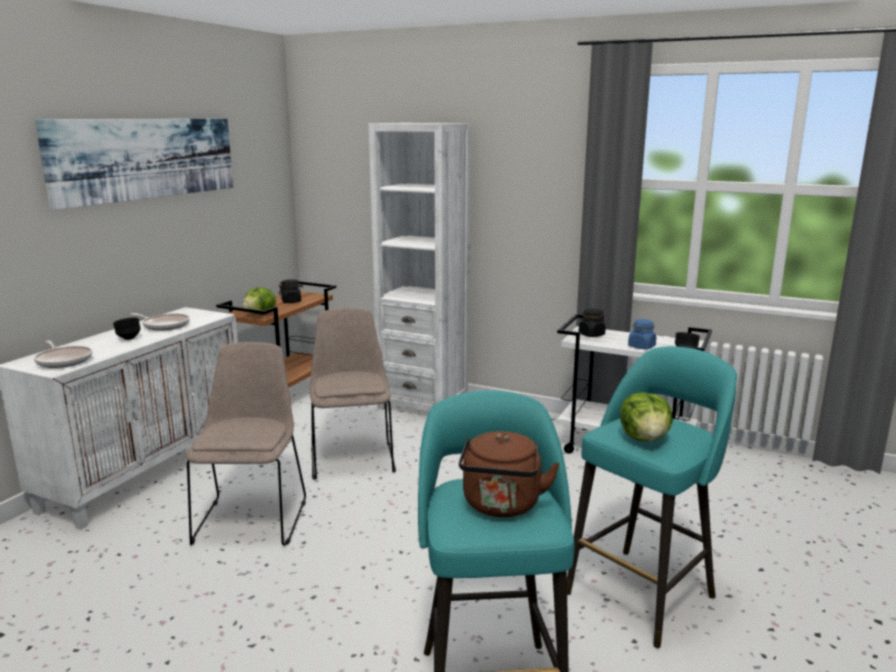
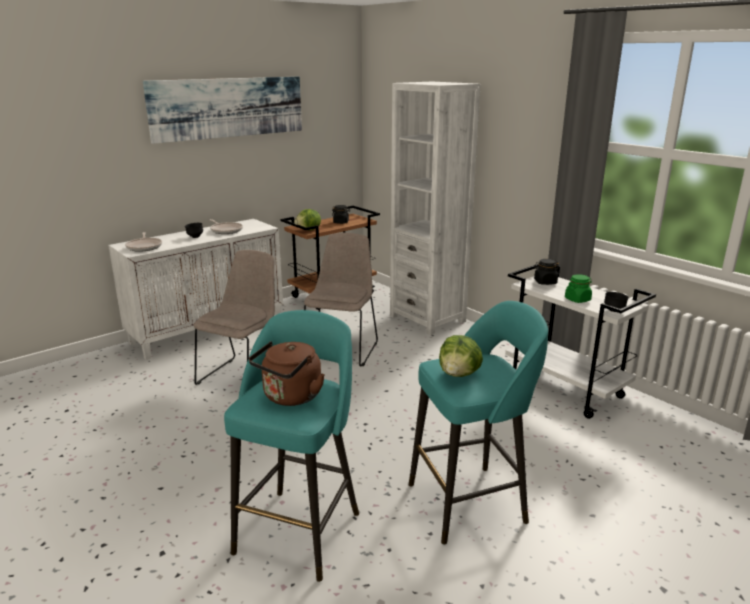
camera: 25 degrees right, 5 degrees up
blue jar [628,319,656,350] -> green jar [565,274,592,303]

